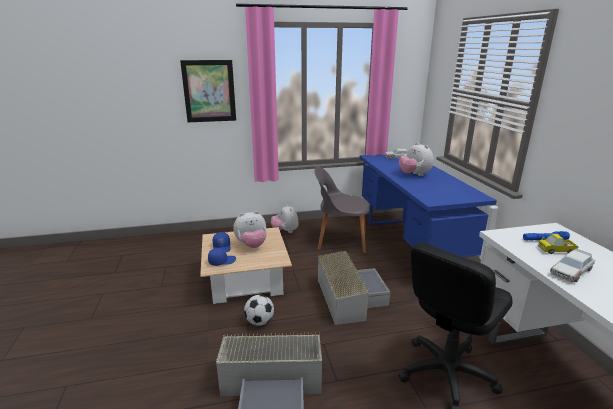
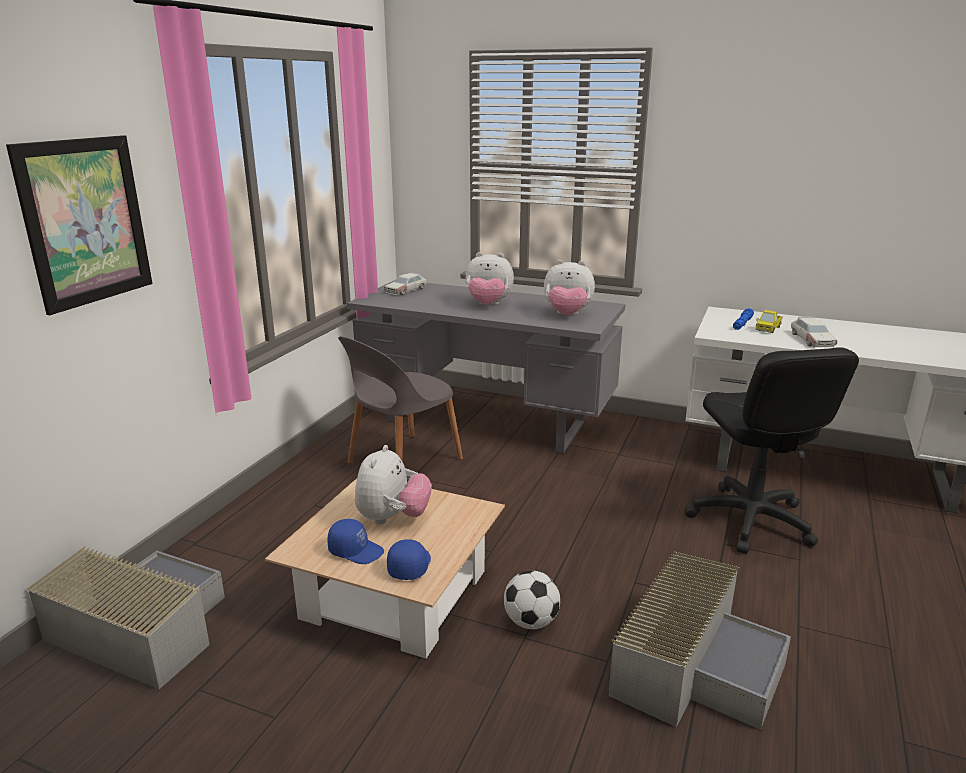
camera: 55 degrees left, 0 degrees up
plush toy [271,204,299,233] -> plush toy moved to [544,260,595,315]
grey storage box [318,251,390,325] -> grey storage box moved to [27,546,225,689]
blue desk [360,154,497,257] -> grey desk [347,280,626,454]

